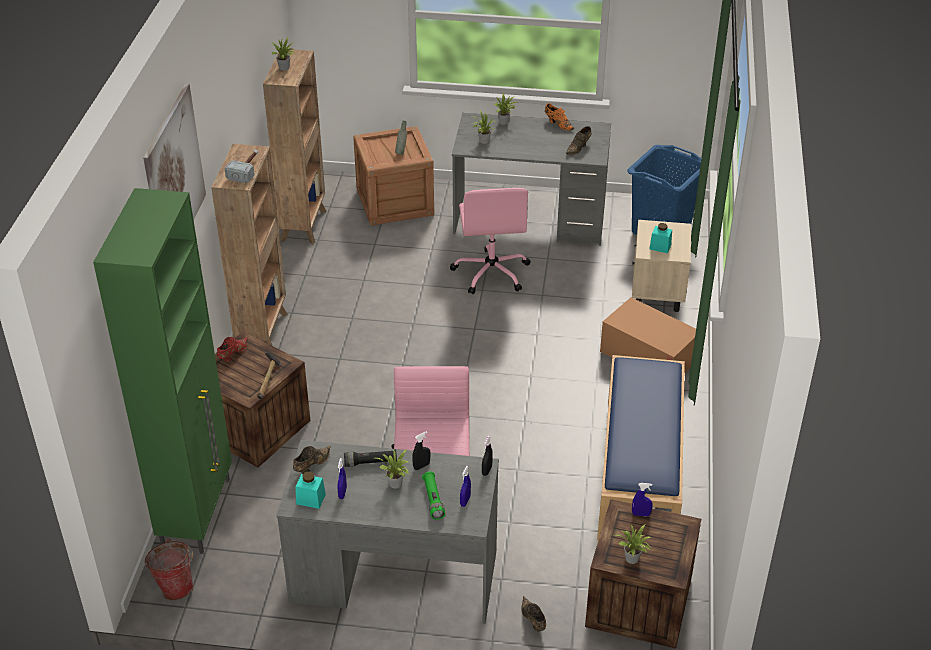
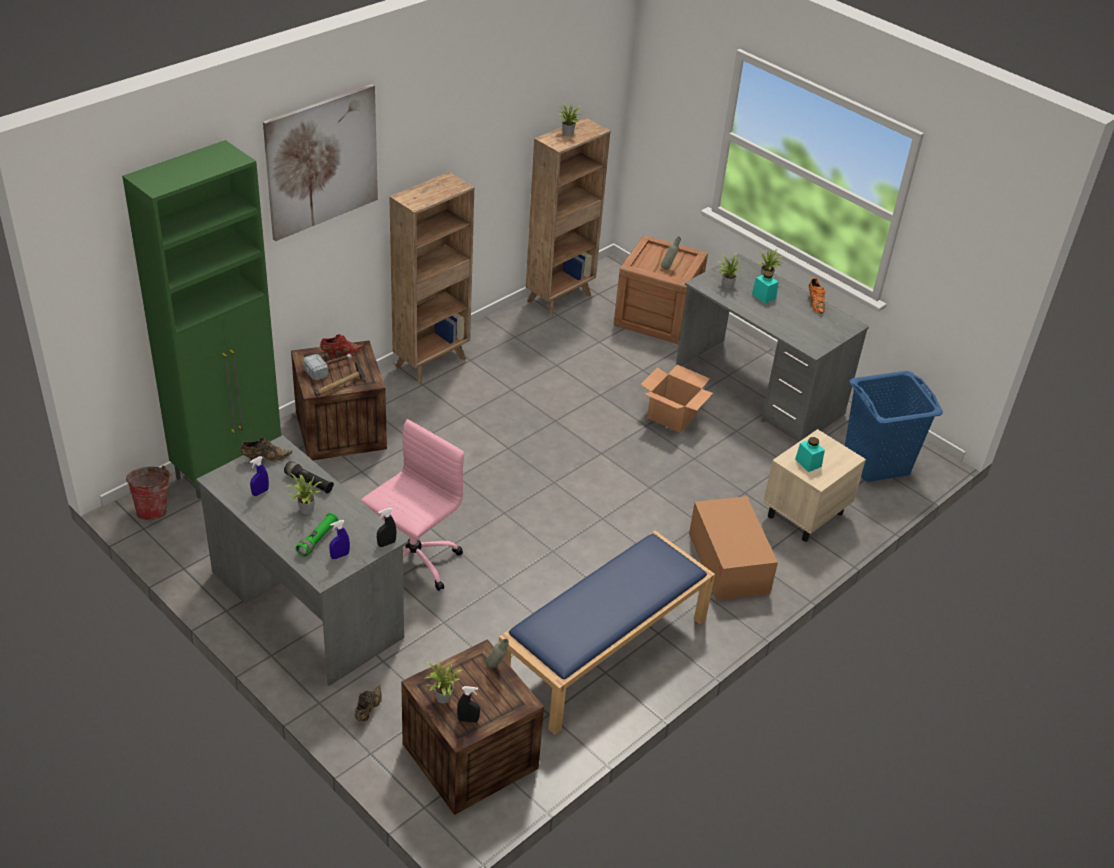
camera: 35 degrees right, 0 degrees up
hammer [225,150,258,183] -> hammer moved to [304,354,352,380]
turquoise jar [295,471,326,509] -> turquoise jar moved to [752,271,779,303]
black spray bottle [412,431,431,470] -> black spray bottle moved to [457,686,480,722]
pink office chair [450,188,531,294] -> cardboard box [641,365,713,433]
brown shoe [566,126,592,155] -> none
blue spray bottle [632,483,653,517] -> grey bottle [486,639,509,668]

